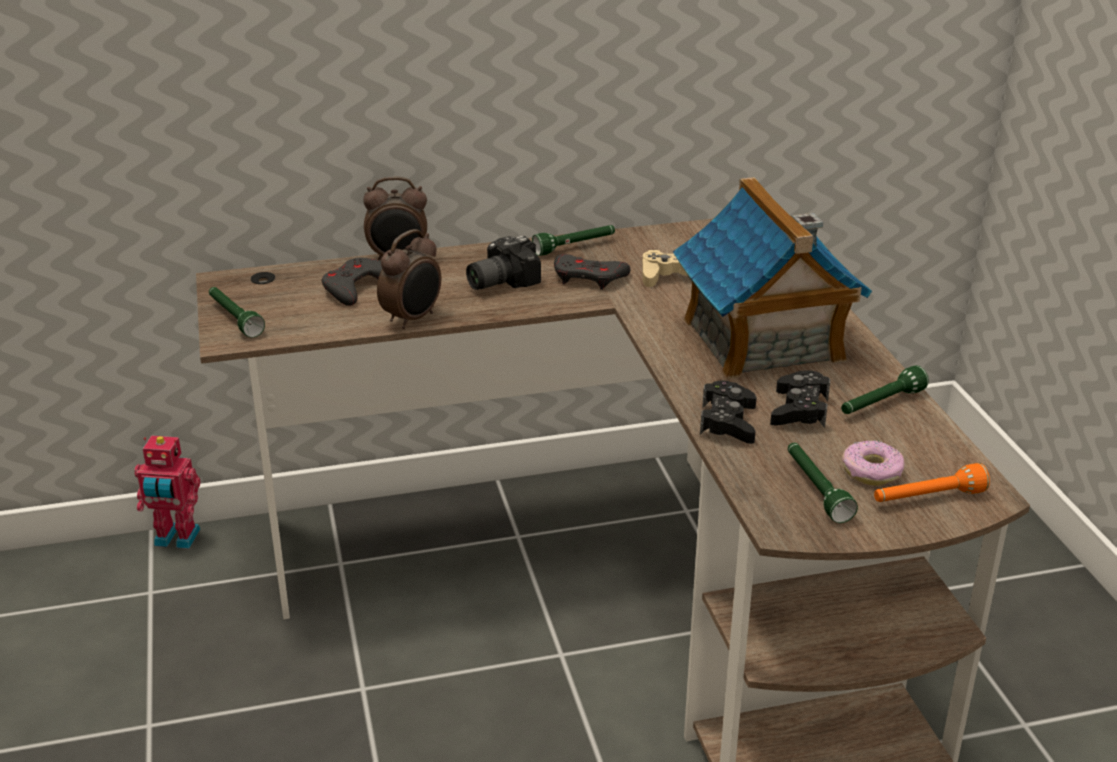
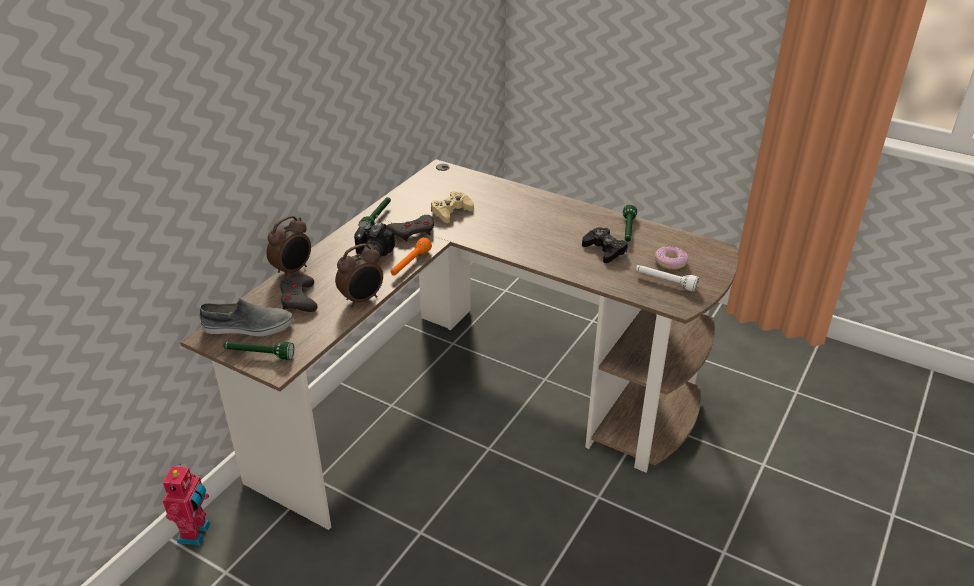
camera: 45 degrees left, 5 degrees up
toy robot [134,436,200,549] -> toy robot turned 45 degrees counterclockwise [162,463,211,545]
alarm clock [377,229,441,329] -> alarm clock turned 60 degrees clockwise [335,244,383,308]
toy house [673,177,872,379] -> none
black game controller [700,380,757,444] -> none
green flashlight [788,443,858,523] -> white flashlight [636,265,699,292]
orange flashlight [874,463,990,502] -> orange flashlight moved to [391,237,432,275]
none -> grey shoe [200,298,293,336]

